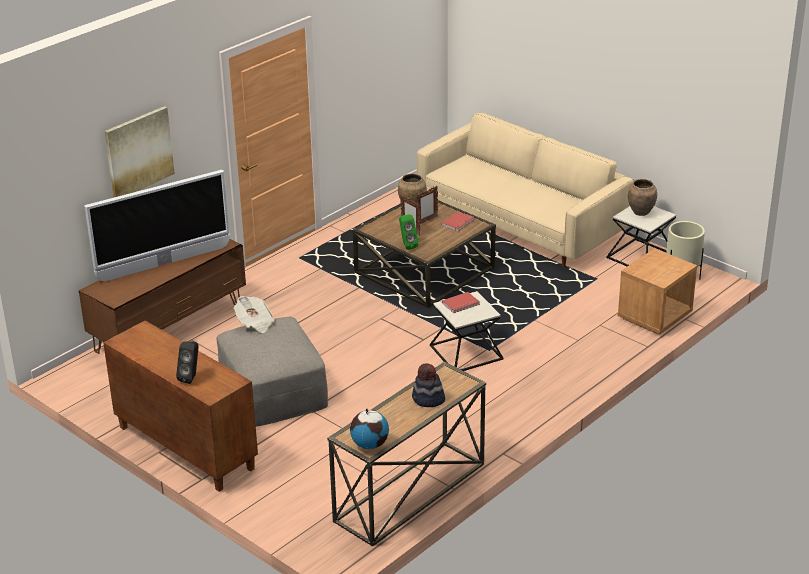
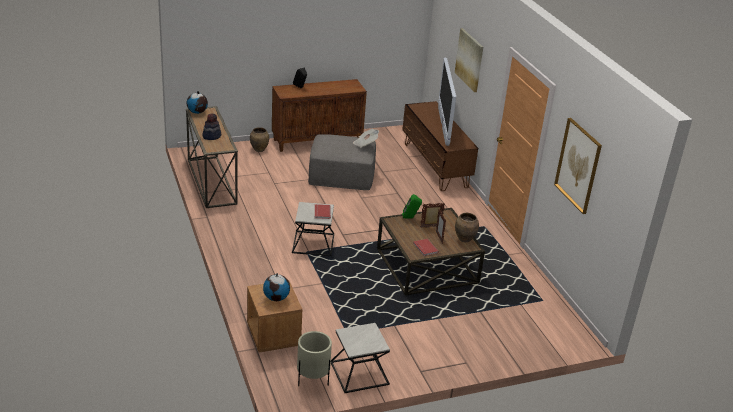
camera: 115 degrees right, 0 degrees up
beige sofa [417,113,635,267] -> none
brown vase [628,179,657,216] -> brown vase moved to [250,127,269,152]
none -> globe [263,273,290,301]
none -> picture [554,118,602,214]

